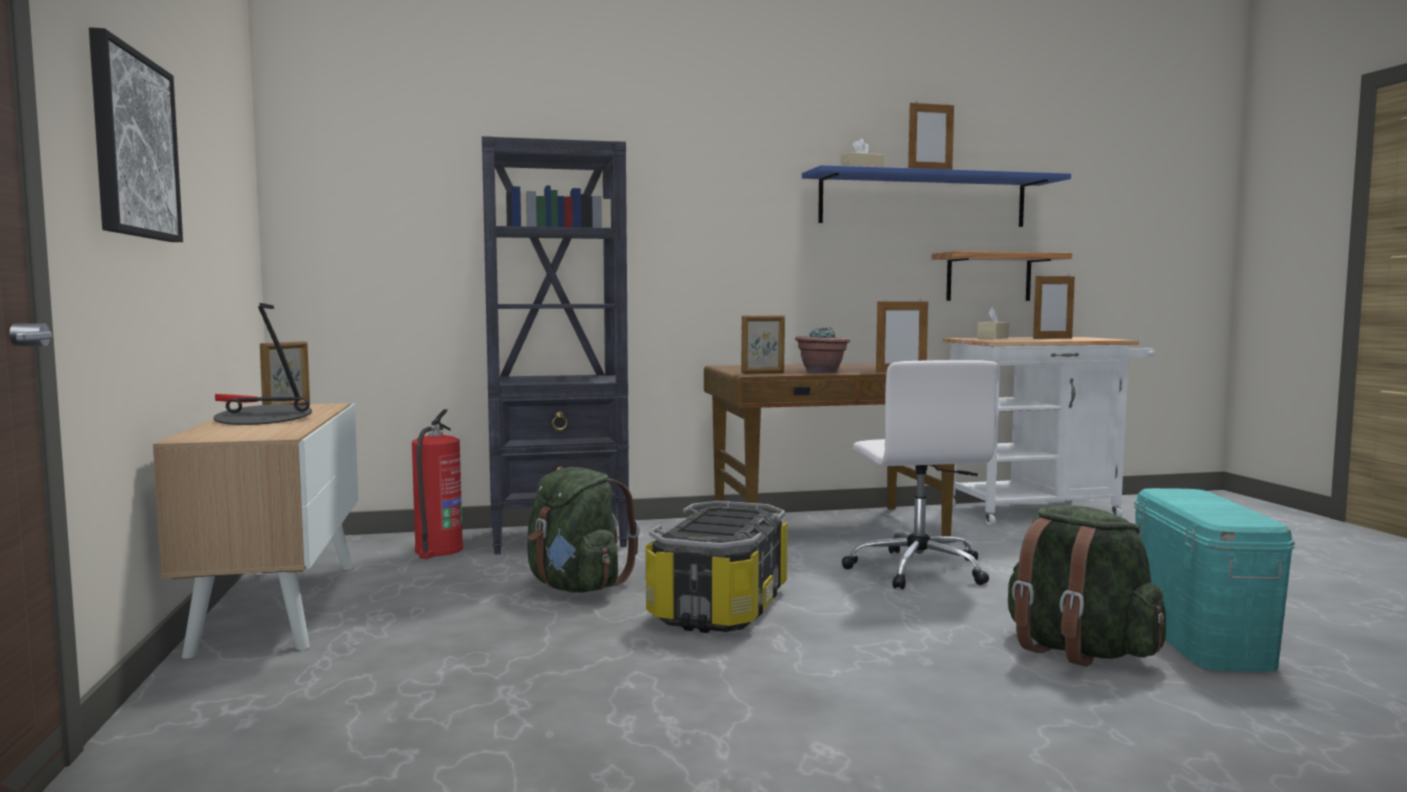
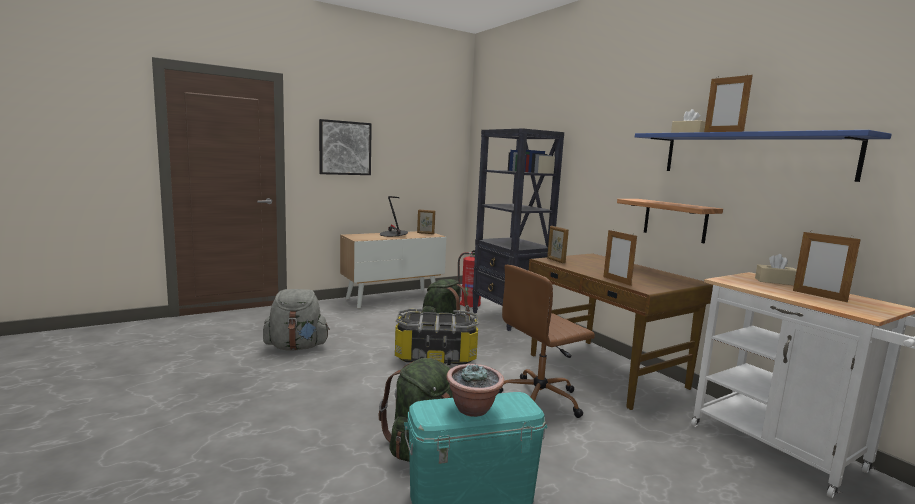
camera: 70 degrees right, 5 degrees up
potted plant [795,327,850,373] -> potted plant moved to [446,363,504,417]
white office chair [842,360,998,589] -> brown office chair [499,265,595,418]
shelf [932,251,1072,301] -> shelf moved to [617,199,723,243]
none -> grey backpack [263,289,330,351]

